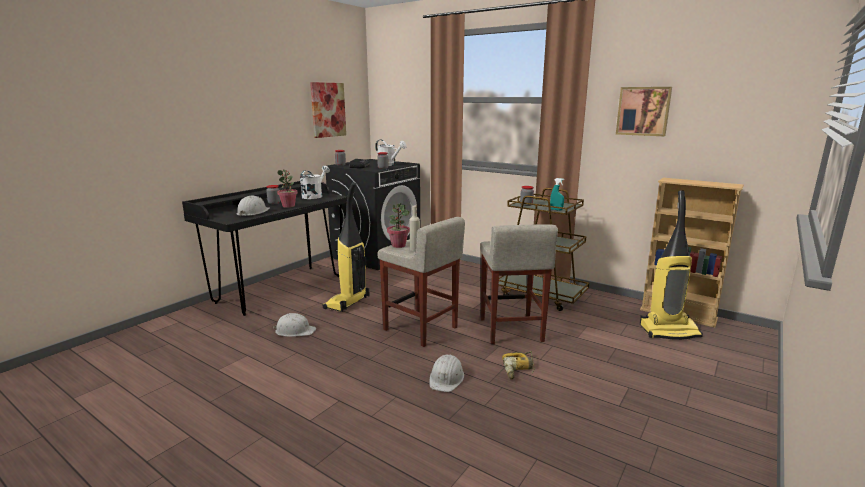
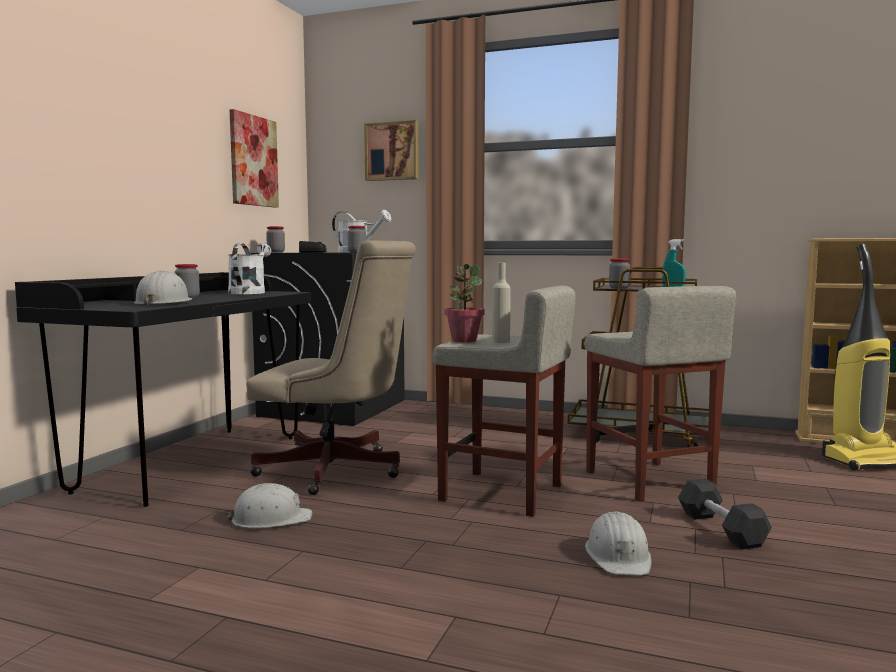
camera: 15 degrees left, 10 degrees down
potted plant [277,169,298,208] -> none
vacuum cleaner [323,182,370,312] -> beige office chair [246,241,416,495]
power drill [502,351,535,379] -> black dumbbell [678,479,772,550]
picture [616,87,672,136] -> picture moved to [364,120,419,181]

